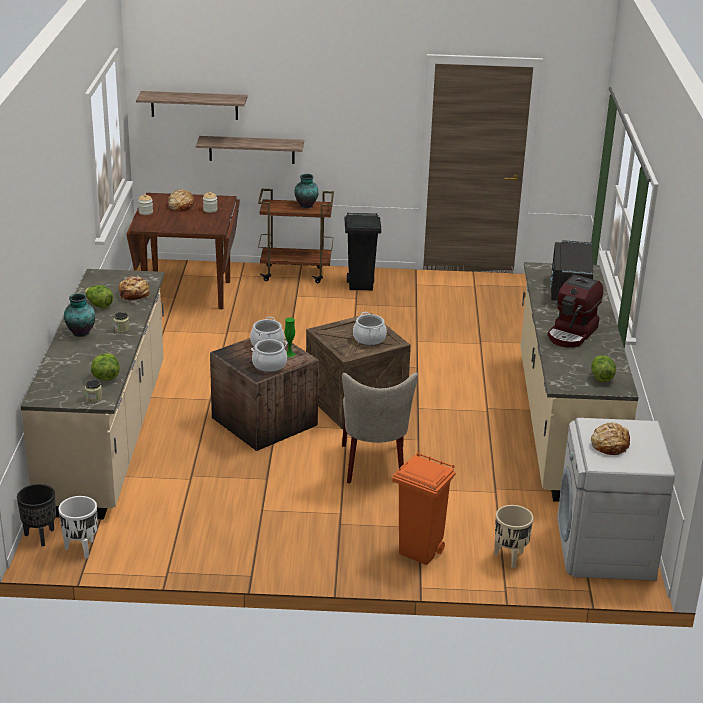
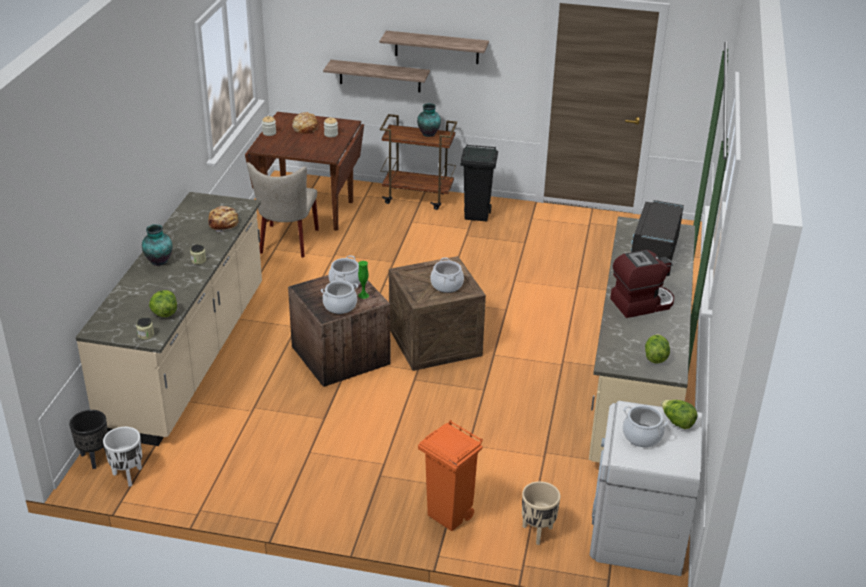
camera: 10 degrees right, 5 degrees up
lettuce [85,285,113,308] -> lettuce moved to [661,400,698,429]
shelf [136,91,247,120] -> shelf moved to [379,31,489,64]
beige chair [342,373,418,484] -> beige chair moved to [247,162,319,258]
coffee machine [548,275,603,348] -> coffee machine turned 150 degrees counterclockwise [610,250,674,318]
bread [591,423,630,455] -> cooking pot [622,405,668,447]

